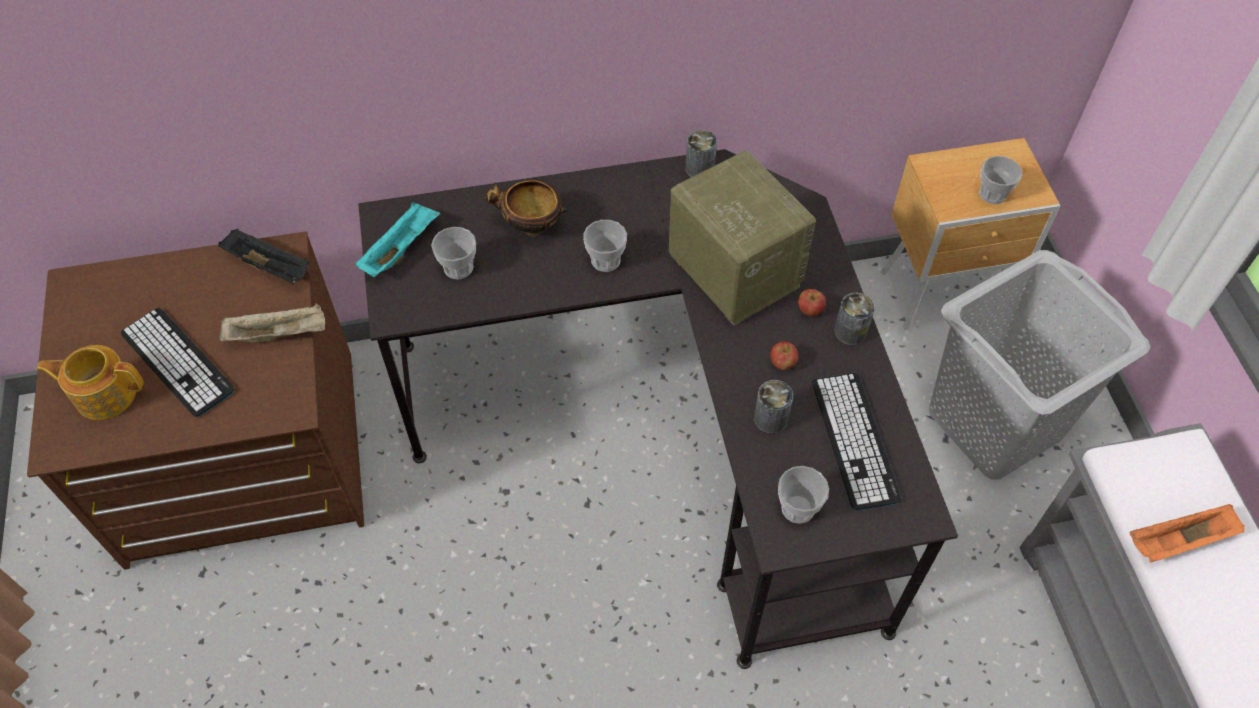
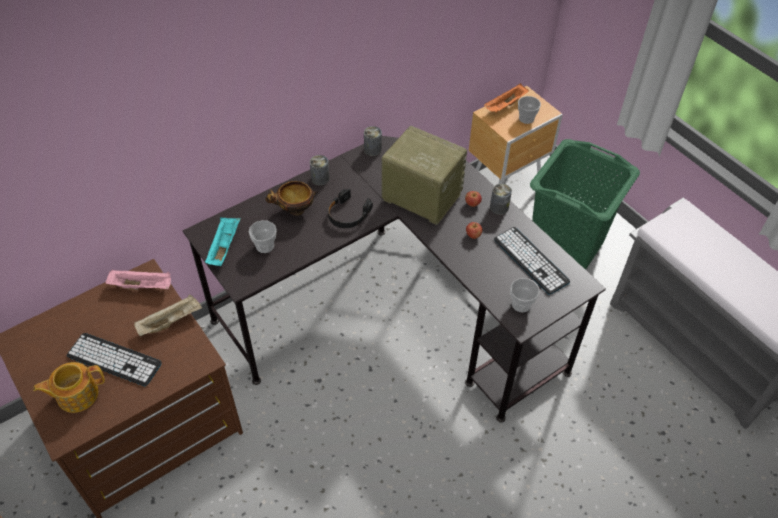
camera: 25 degrees left, 5 degrees down
black tray [218,229,310,285] -> pink tray [105,269,171,290]
cup [583,220,627,272] -> black headphones [328,188,373,228]
can [754,380,793,434] -> can moved to [310,155,329,186]
grey laundry basket [929,250,1150,480] -> green laundry basket [530,139,640,270]
orange tray [1130,504,1244,563] -> orange tray moved to [484,83,529,113]

